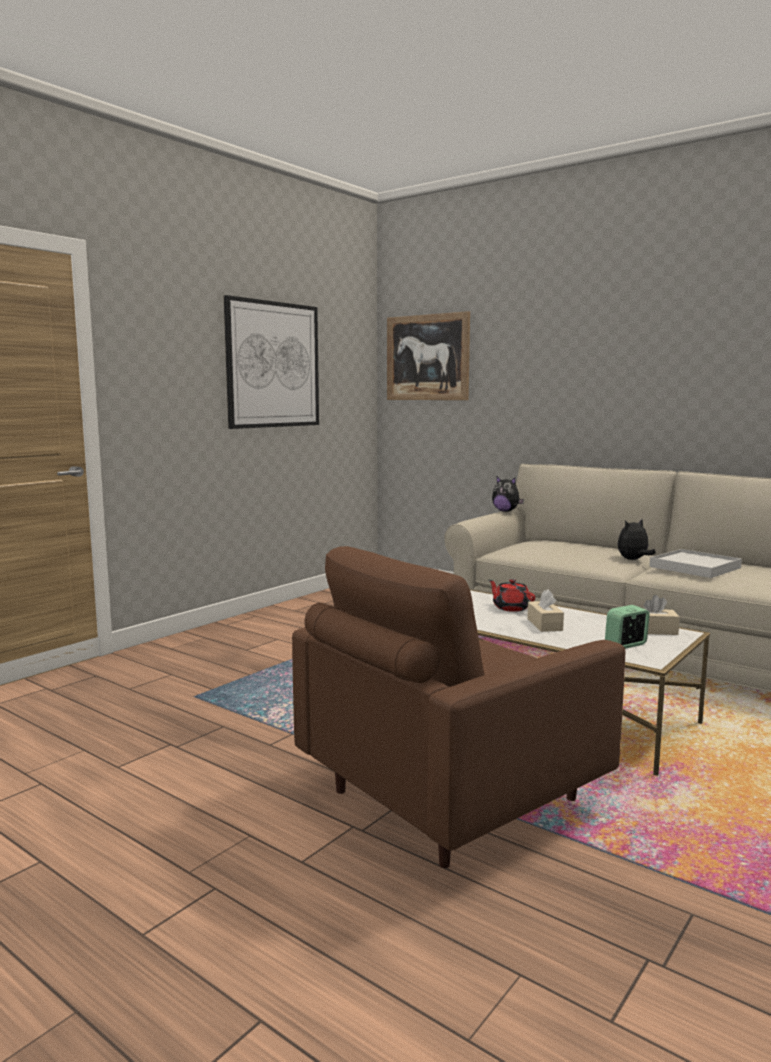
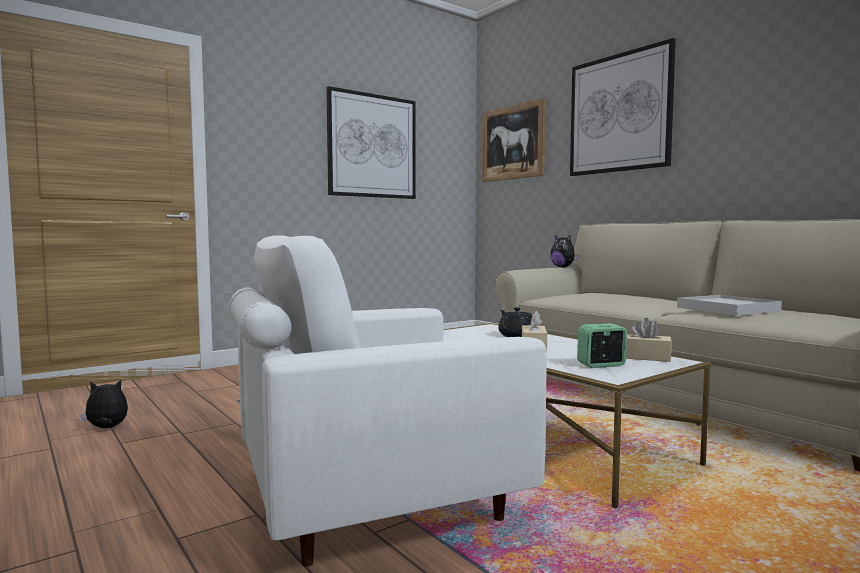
camera: 15 degrees right, 5 degrees down
brown armchair [292,546,625,868] -> white armchair [229,235,547,567]
red teapot [489,579,535,612] -> black teapot [498,307,532,337]
plush toy [618,519,656,560] -> plush toy moved to [79,380,128,428]
none -> picture [570,38,676,176]

